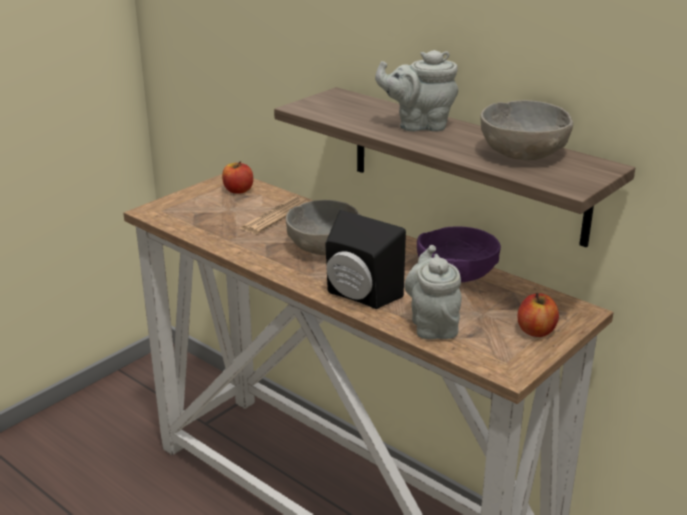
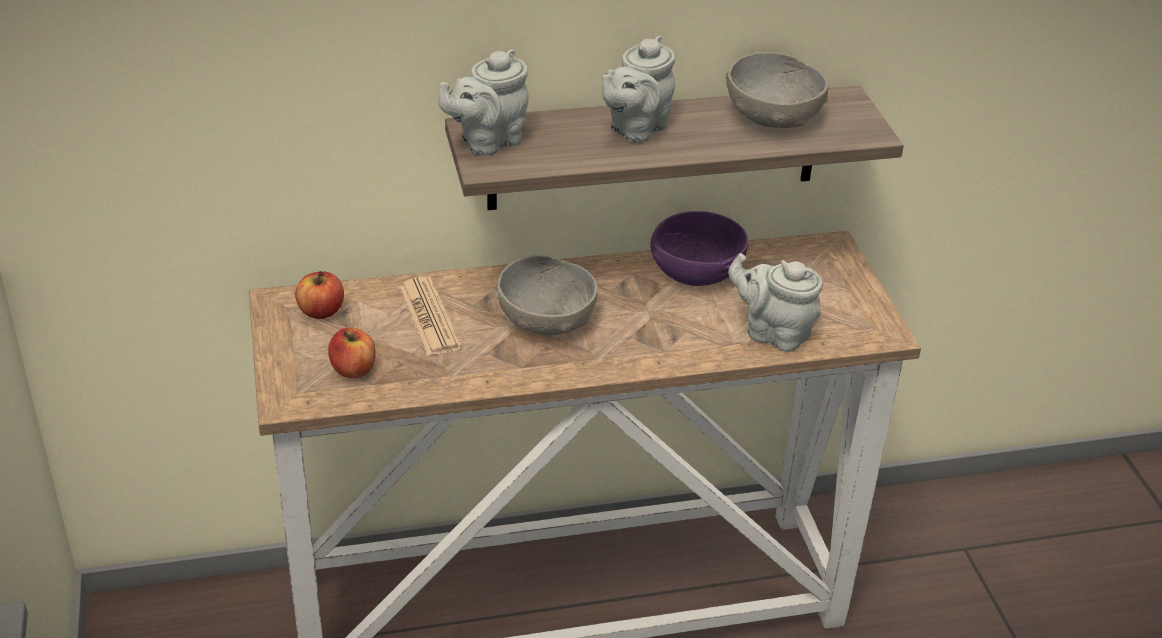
camera: 55 degrees left, 10 degrees up
black speaker [325,210,406,309] -> none
apple [518,293,559,337] -> apple moved to [328,327,376,378]
none -> grey teapot [438,49,529,156]

